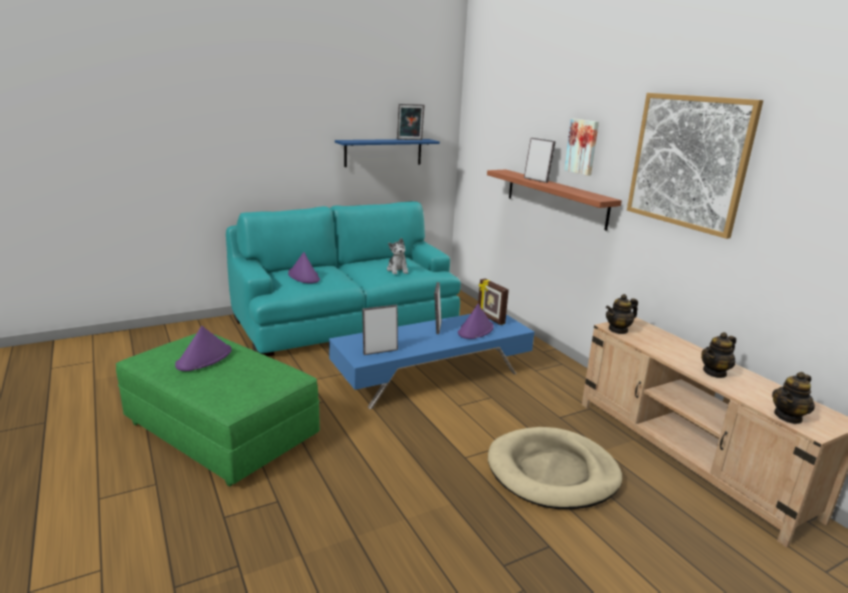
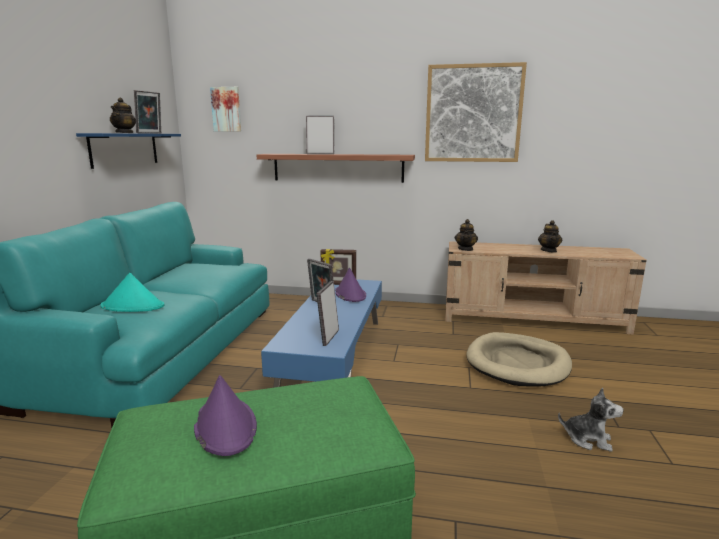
camera: 50 degrees left, 5 degrees down
purple hat [288,252,320,283] -> turquoise hat [100,273,164,312]
plush toy [387,238,408,274] -> plush toy moved to [558,387,624,452]
picture [564,119,599,176] -> picture moved to [210,87,241,132]
teapot [772,372,815,424] -> teapot moved to [110,97,136,133]

